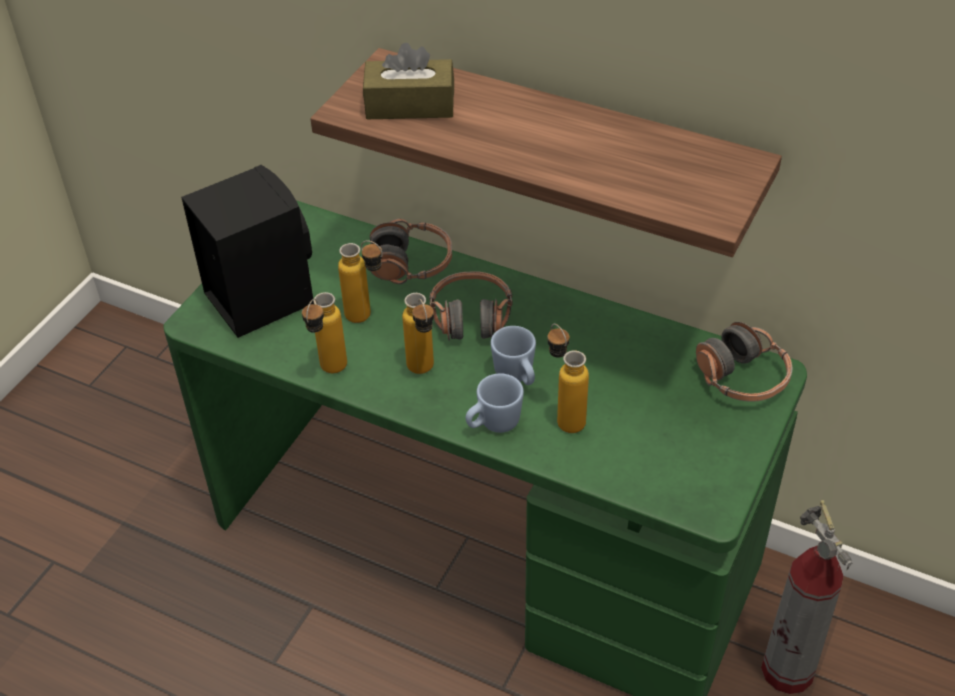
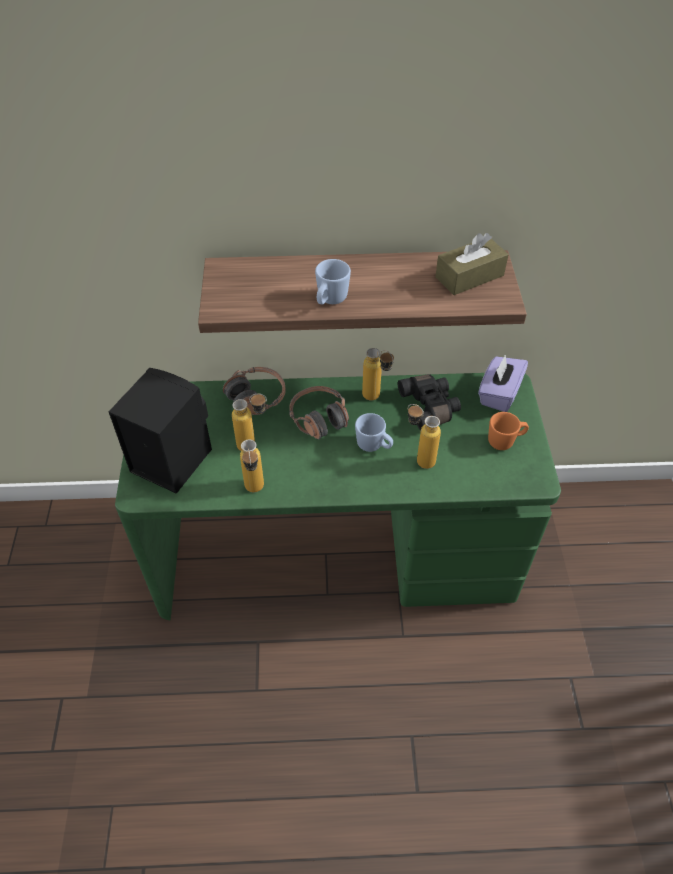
camera: 30 degrees left, 5 degrees up
brown tissue box [363,43,454,119] -> brown tissue box moved to [435,233,509,295]
bottle [402,293,434,374] -> bottle moved to [362,348,394,400]
blue mug [466,373,524,433] -> blue mug moved to [315,259,351,305]
headphones [696,322,792,402] -> purple tissue box [478,355,528,412]
fire extinguisher [761,500,853,694] -> none
none -> black binoculars [398,374,461,431]
none -> orange mug [488,412,529,450]

